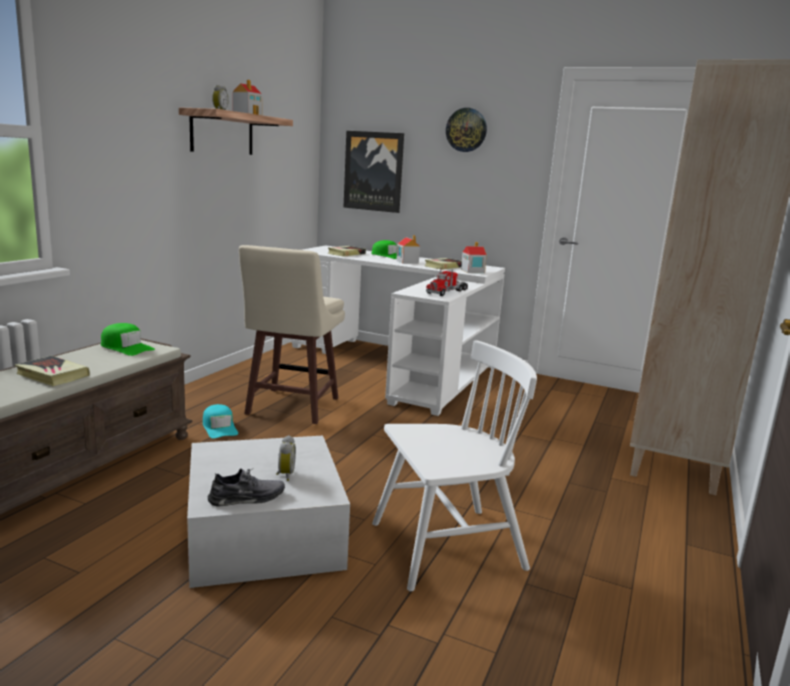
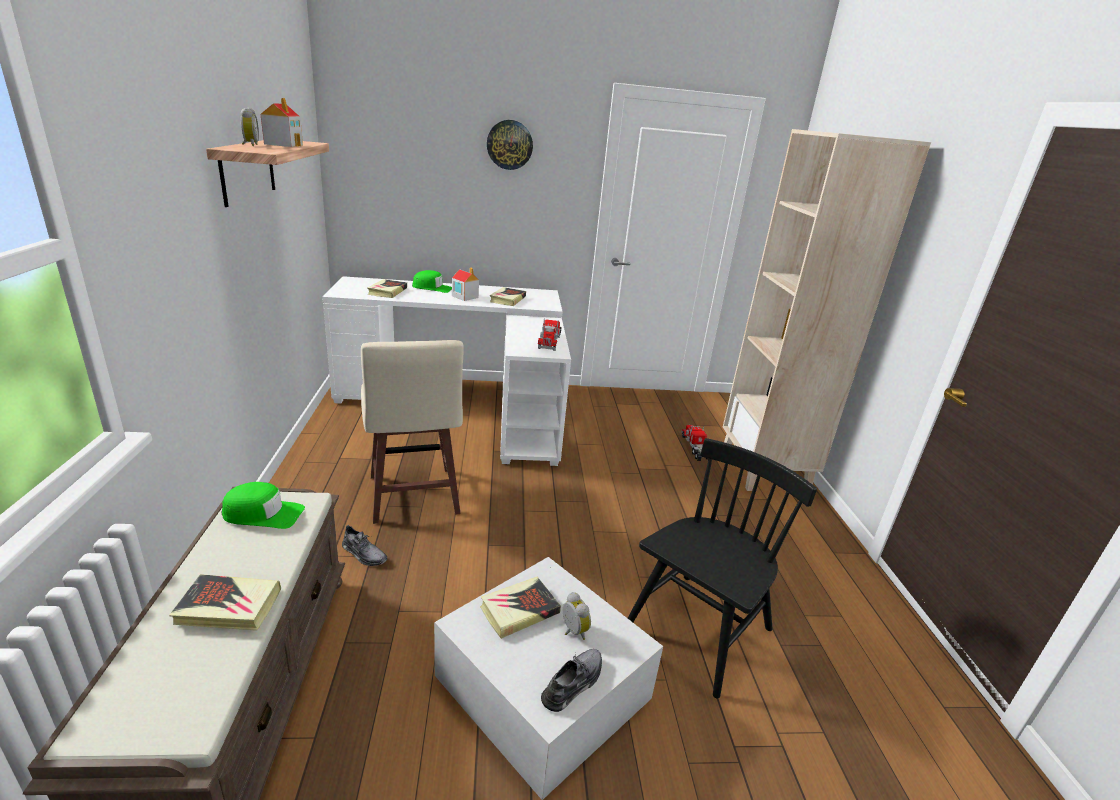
camera: 30 degrees left, 10 degrees up
turquoise cap [203,404,238,438] -> grey shoe [342,525,387,566]
picture [343,131,404,213] -> none
white chair [372,340,537,591] -> black chair [628,438,817,699]
toy house [461,242,487,273] -> none
none -> book [480,577,561,639]
none -> toy truck [681,425,709,461]

